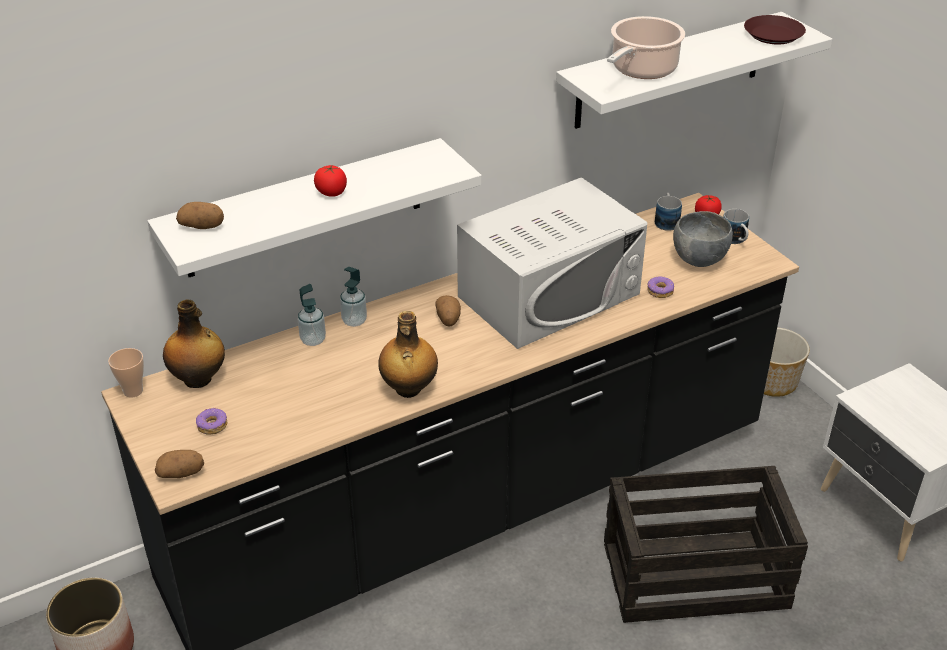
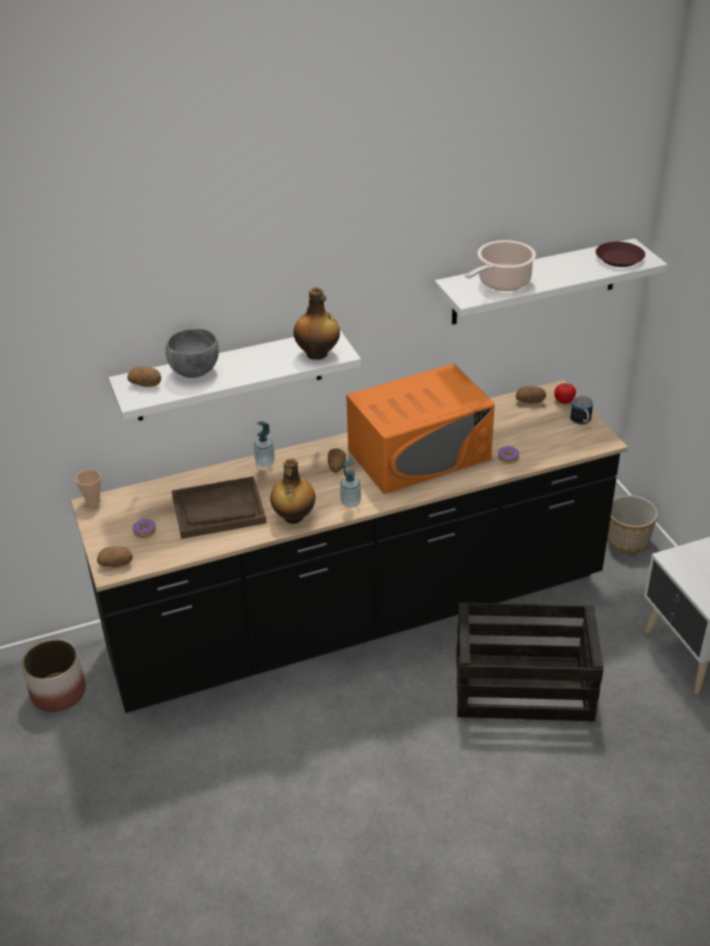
camera: 10 degrees right, 0 degrees up
bottle [163,300,225,388] -> bottle moved to [293,287,340,360]
soap dispenser [298,284,326,346] -> soap dispenser moved to [340,459,361,507]
tomato [314,164,347,197] -> none
white microwave [457,177,647,349] -> orange microwave [346,363,495,494]
mug [655,193,682,231] -> potato [516,386,546,403]
grey bowl [673,211,733,267] -> grey bowl moved to [166,329,219,378]
none -> brown tray [172,476,266,539]

